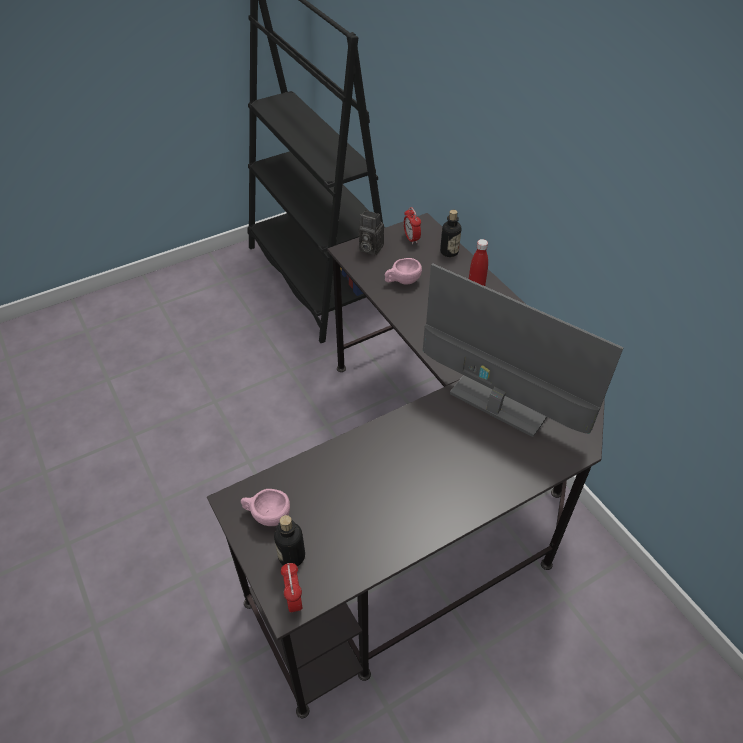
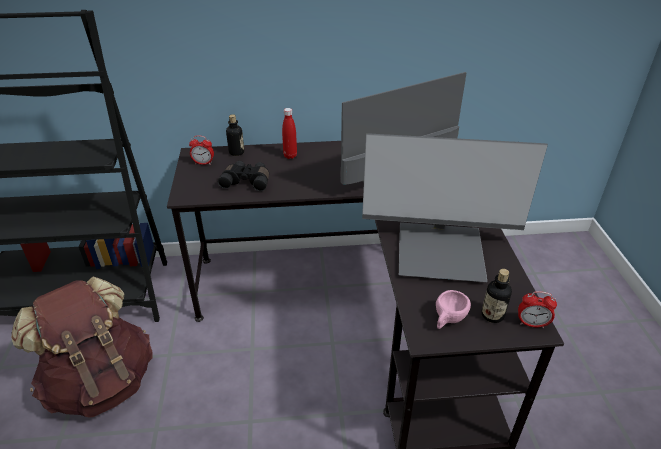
camera: 65 degrees left, 10 degrees down
camera [359,210,384,256] -> none
pink cup [385,258,422,285] -> black binoculars [218,161,269,191]
none -> brown backpack [11,276,152,418]
none -> monitor [362,133,548,282]

